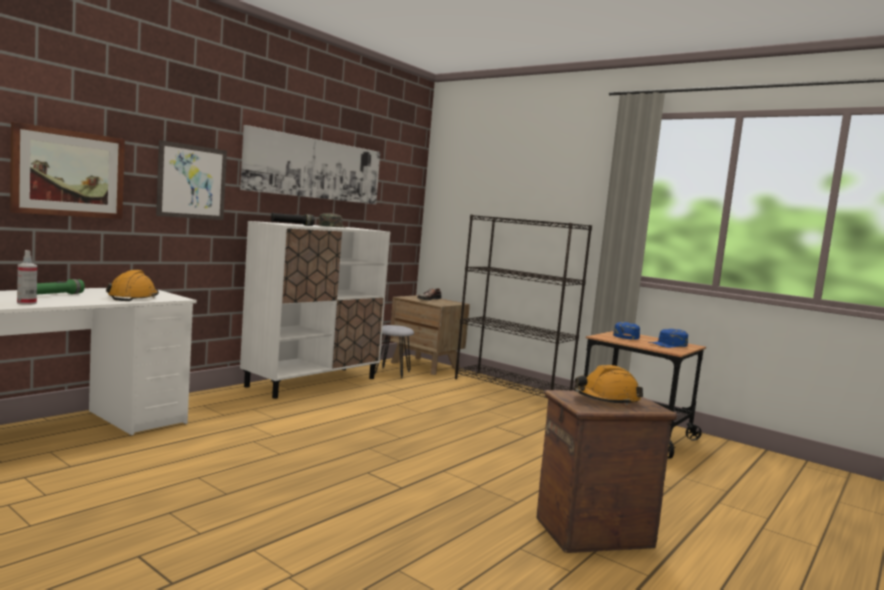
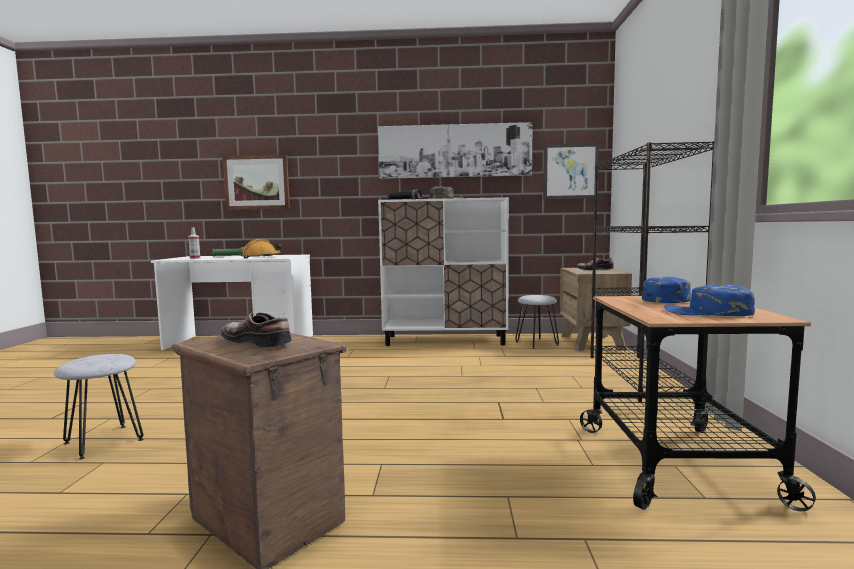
camera: 55 degrees right, 0 degrees up
picture [156,140,227,220] -> picture moved to [543,143,599,199]
orange hard hat [573,365,643,406] -> shoe [221,312,291,348]
none -> grey stool [54,354,144,459]

